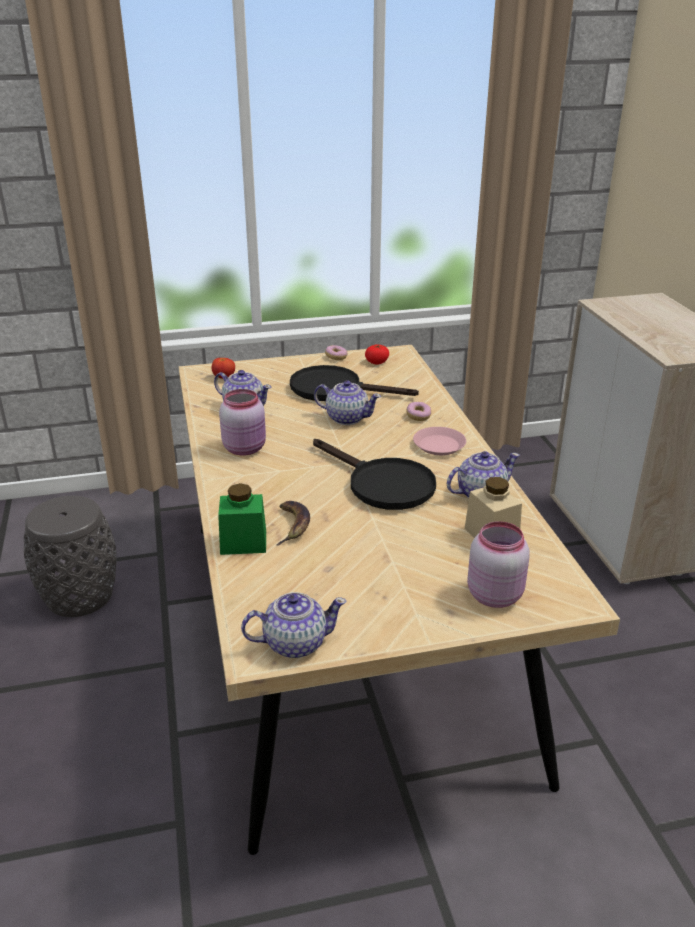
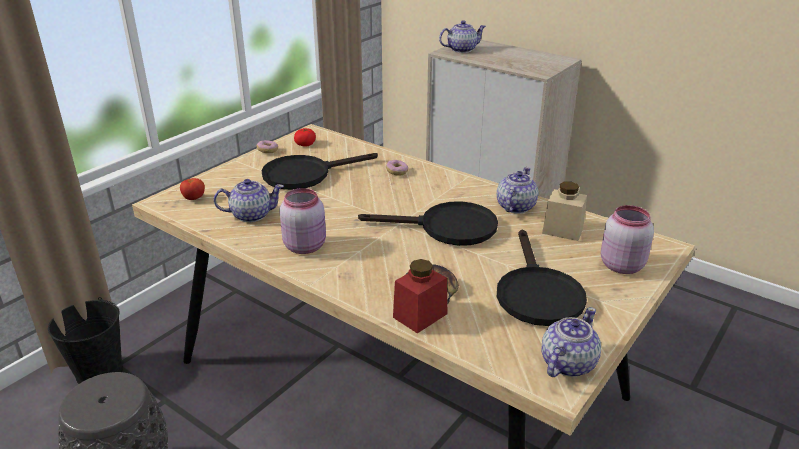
camera: 40 degrees left, 0 degrees up
green jar [218,483,266,555] -> red jar [393,259,447,333]
teapot [314,380,381,425] -> teapot moved to [439,20,486,53]
pink plate [413,427,466,455] -> none
none -> black bucket [48,297,123,384]
none -> black frying pan [497,229,587,326]

